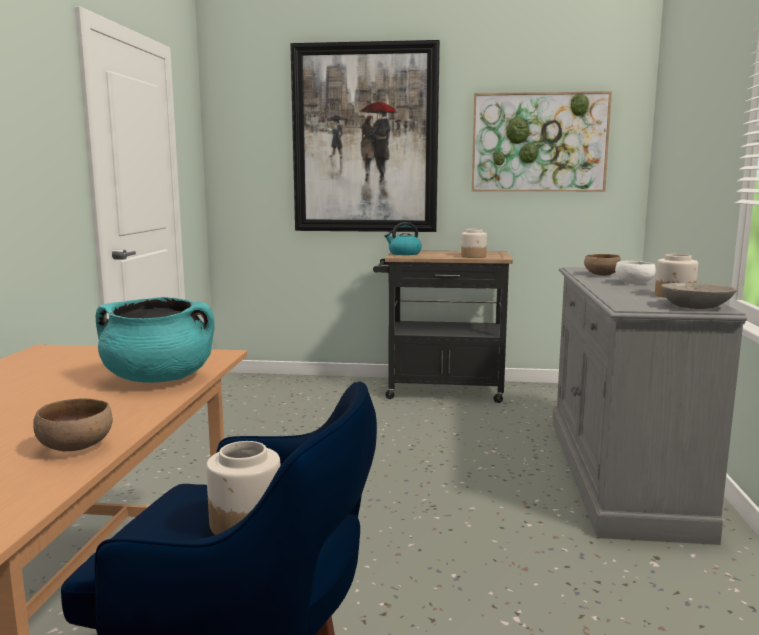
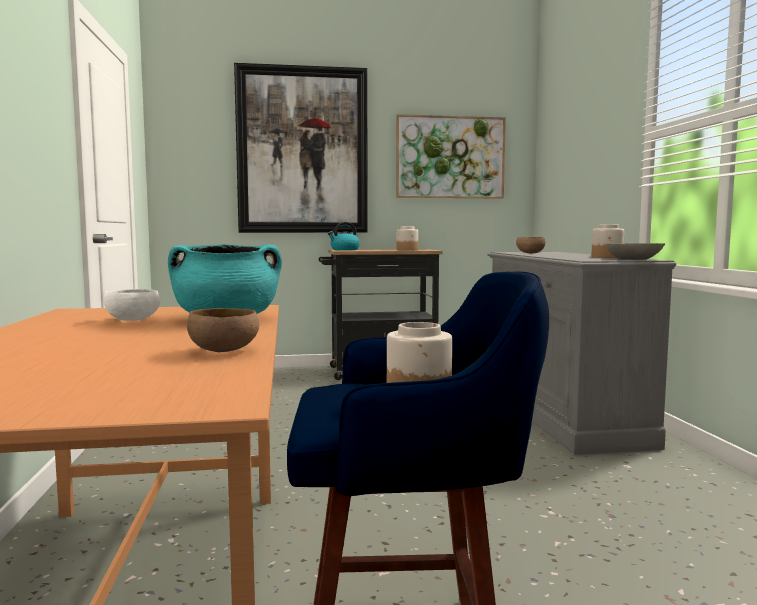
camera: 15 degrees left, 5 degrees down
white bowl [615,261,656,284] -> white bowl moved to [104,289,160,321]

